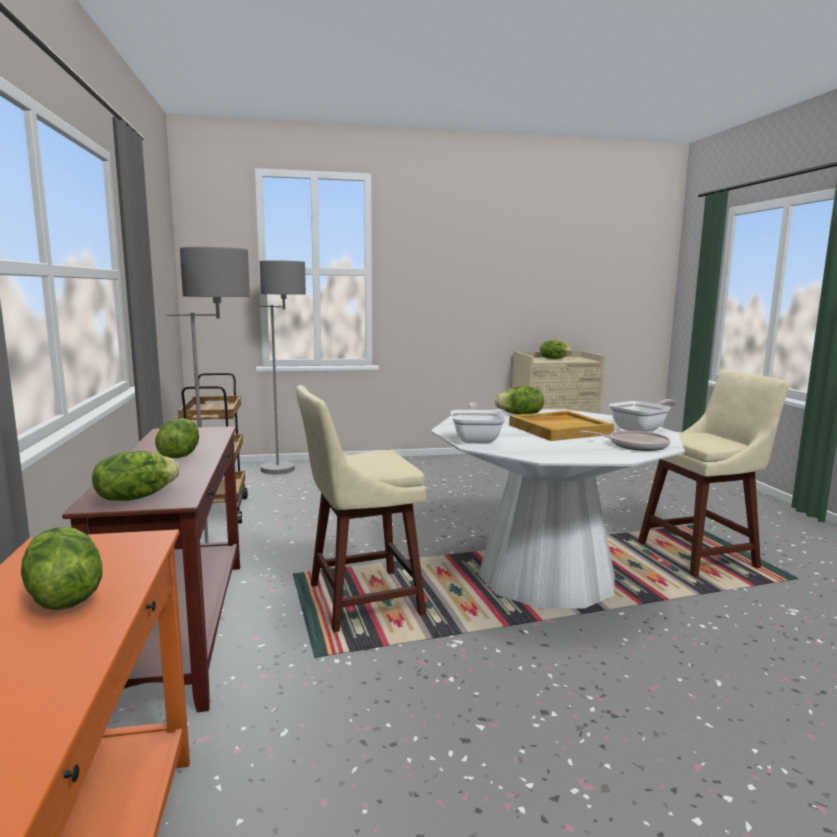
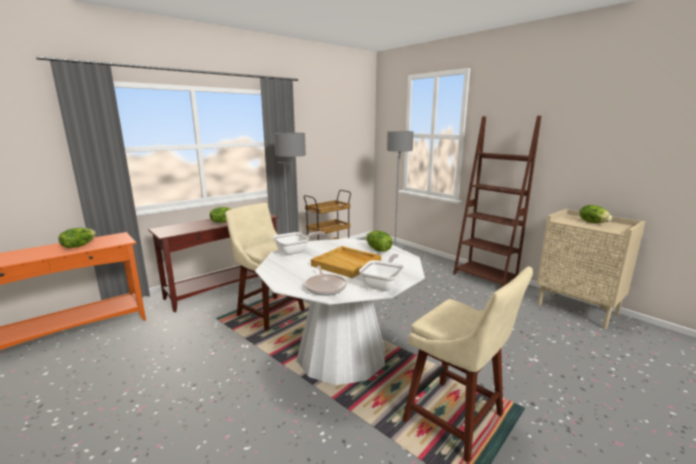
camera: 60 degrees right, 5 degrees up
lettuce [92,451,180,501] -> none
frying pan [609,399,677,432] -> frying pan turned 90 degrees counterclockwise [359,254,404,291]
none -> brown bookcase [453,116,541,287]

